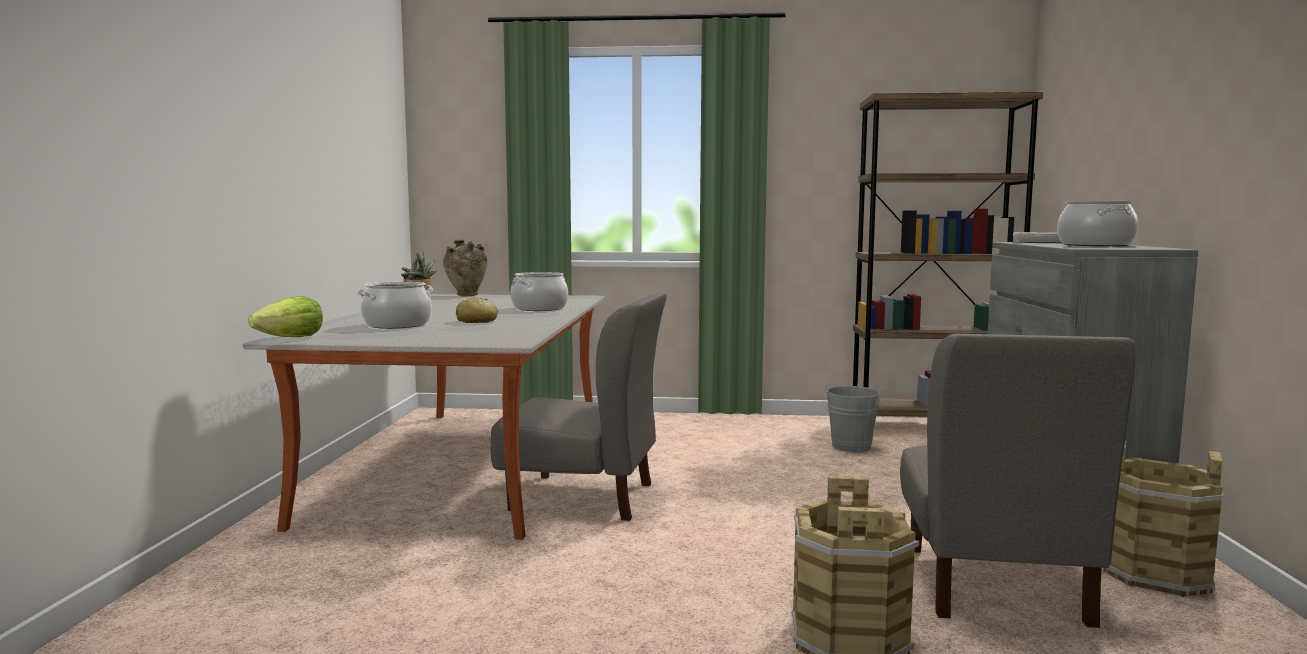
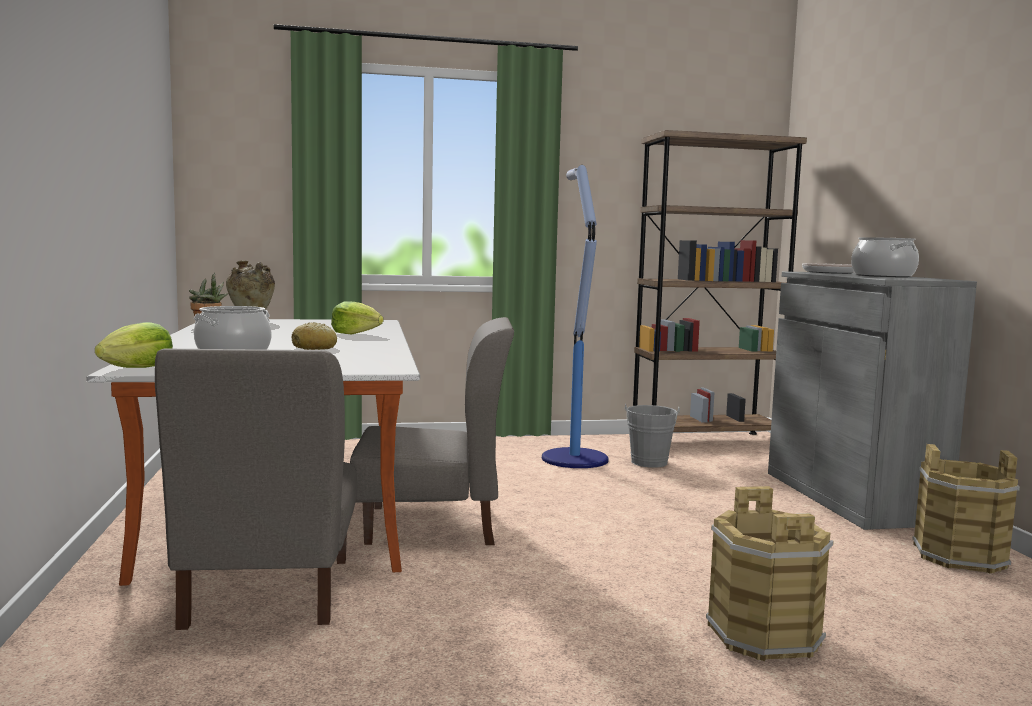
camera: 15 degrees left, 0 degrees up
cooking pot [511,272,568,311] -> lettuce [331,301,384,335]
grey chair [900,334,1136,628] -> grey chair moved to [155,349,357,630]
none -> floor lamp [542,165,609,468]

